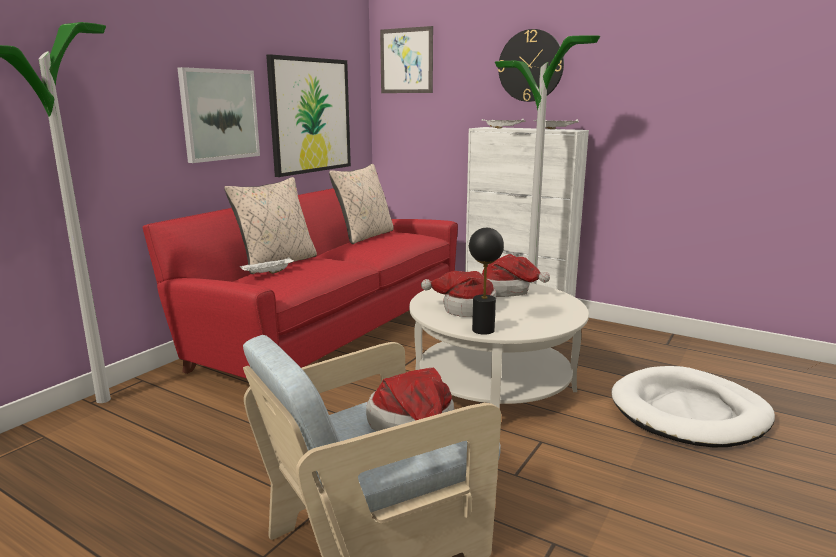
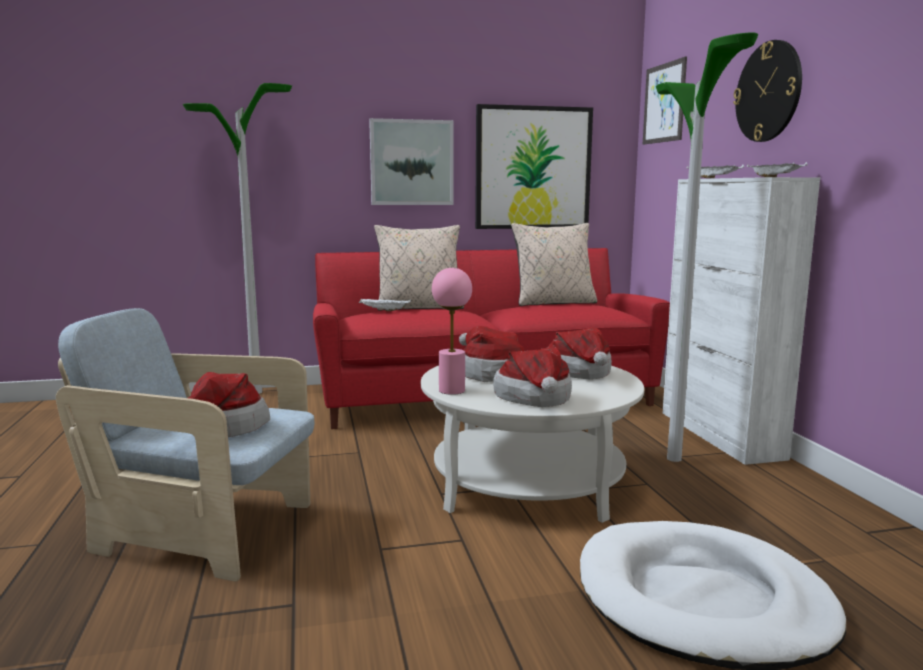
camera: 45 degrees right, 5 degrees down
black table lamp [469,228,504,335] -> pink table lamp [432,268,472,395]
none -> hat [493,347,572,407]

